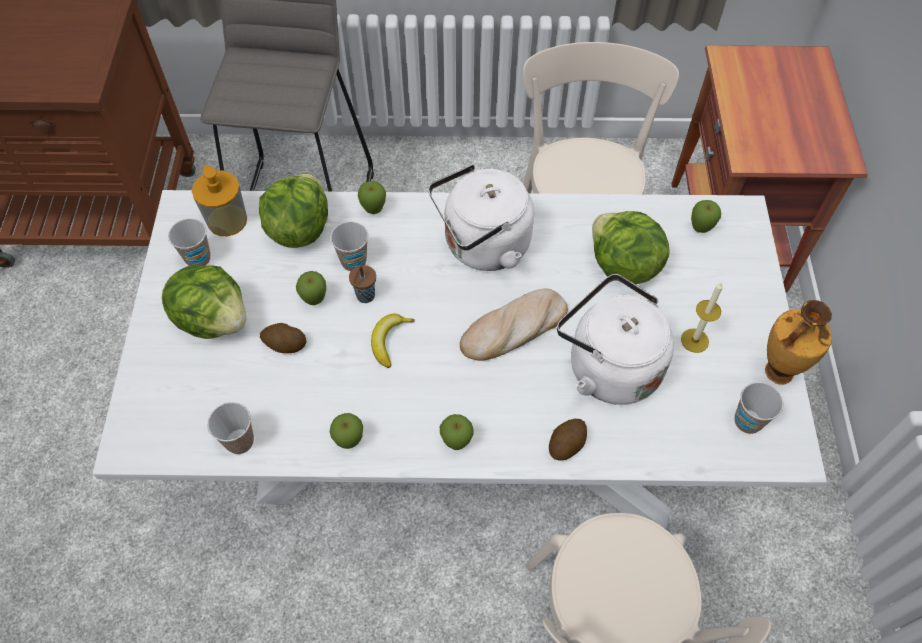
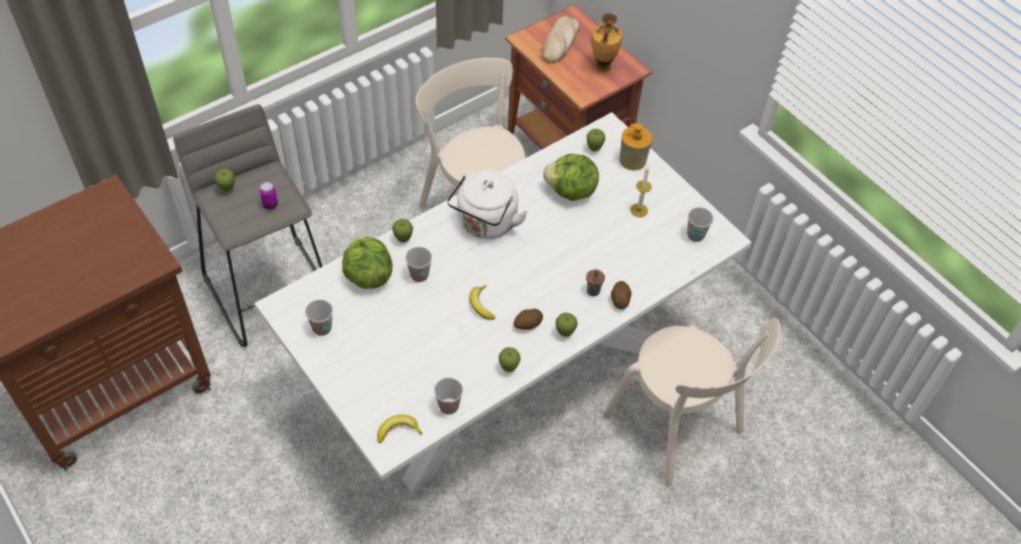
camera: 40 degrees left, 5 degrees down
lettuce [162,266,246,339] -> none
soap dispenser [192,165,247,236] -> soap dispenser moved to [620,123,652,171]
potato [260,323,307,353] -> potato moved to [513,309,543,330]
apple [296,271,326,305] -> apple moved to [215,169,235,192]
brown cup [349,265,376,303] -> brown cup moved to [586,269,605,296]
bread [460,288,568,361] -> bread moved to [541,16,580,63]
white kettle [557,274,674,405] -> none
vase [765,300,832,385] -> vase moved to [591,13,622,72]
none -> can [259,182,278,210]
none -> banana [377,414,422,443]

